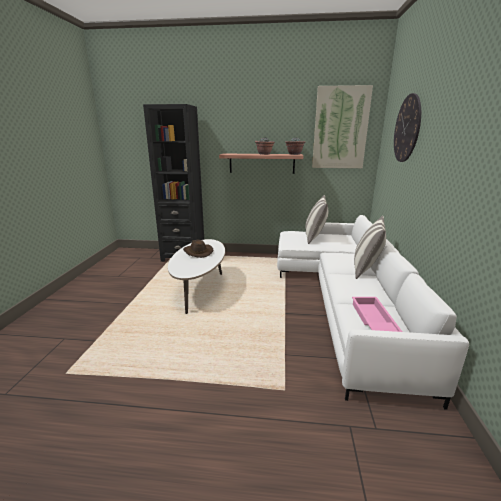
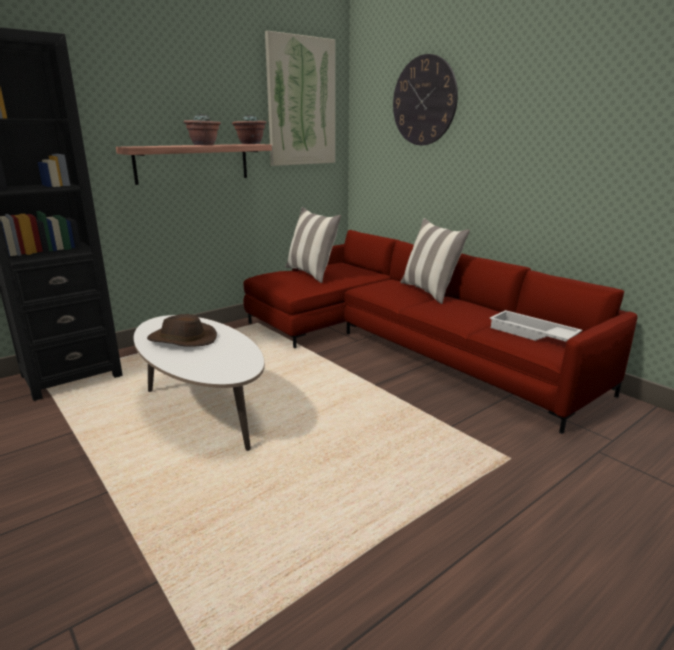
camera: 45 degrees left, 0 degrees up
white sofa [277,215,469,410] -> red sofa [244,230,638,434]
pink tray [352,297,402,332] -> white tray [489,310,582,342]

